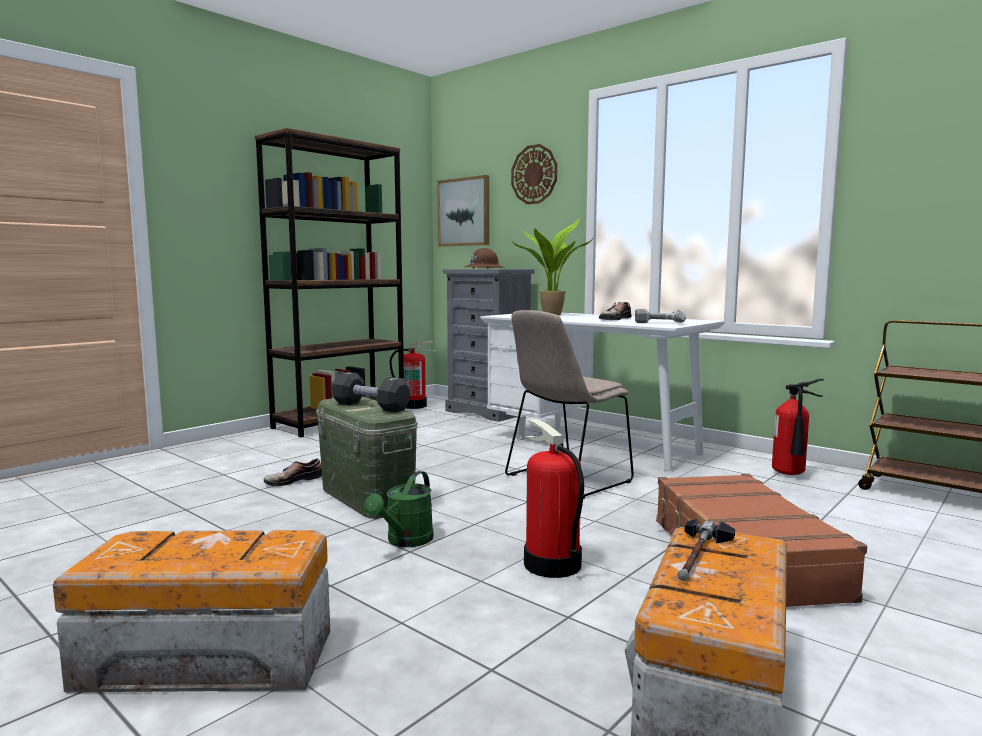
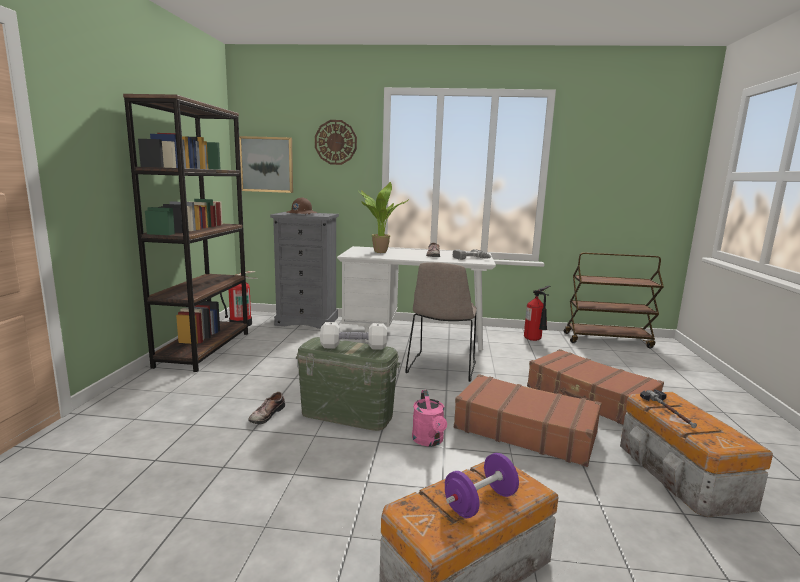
camera: 35 degrees left, 5 degrees up
black dumbbell [332,372,410,412] -> white dumbbell [320,322,387,350]
green watering can [364,471,434,547] -> pink watering can [412,390,447,446]
fire extinguisher [524,419,584,578] -> brown suitcase [454,374,601,467]
none -> purple dumbbell [445,453,519,518]

